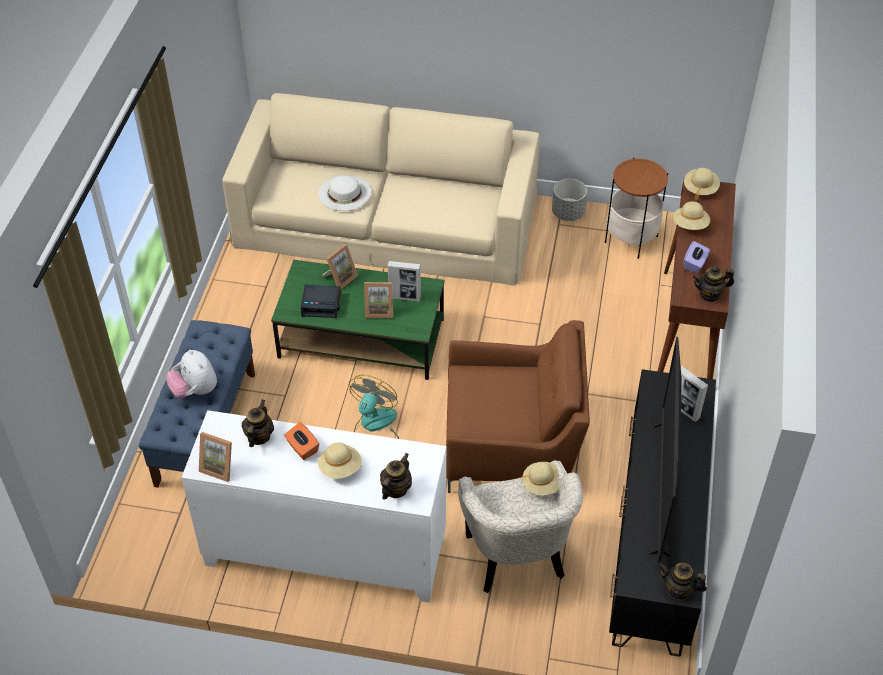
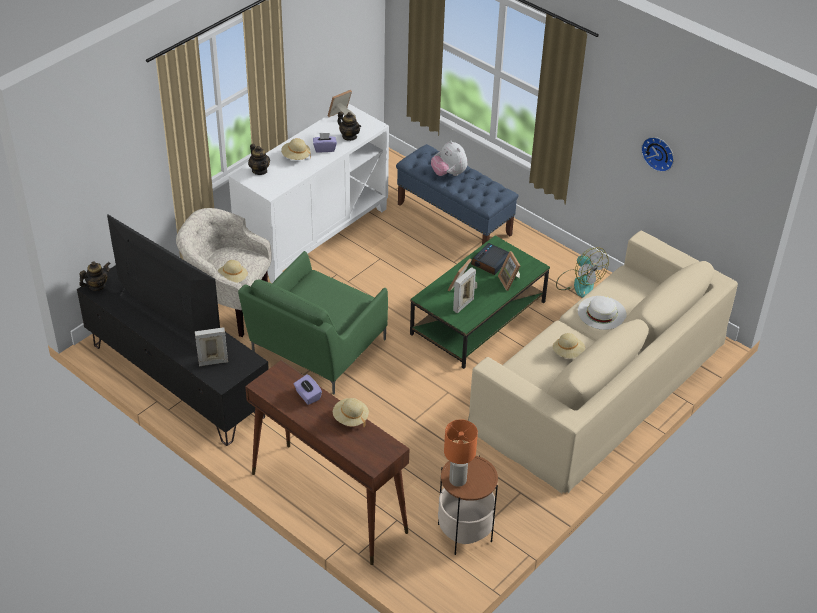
camera: 120 degrees right, 5 degrees down
plush toy [166,350,217,399] -> plush toy turned 120 degrees counterclockwise [431,140,467,176]
orange tissue box [284,422,319,460] -> purple tissue box [313,133,337,153]
fan [349,375,399,439] -> fan moved to [556,247,609,298]
brown armchair [446,320,590,493] -> green armchair [238,251,388,394]
grey planter [552,179,587,221] -> none
beige hat [684,168,720,200] -> beige hat moved to [553,333,585,358]
teapot [693,266,734,302] -> none
none -> orange table lamp [444,419,478,487]
none -> wall clock [641,137,674,172]

